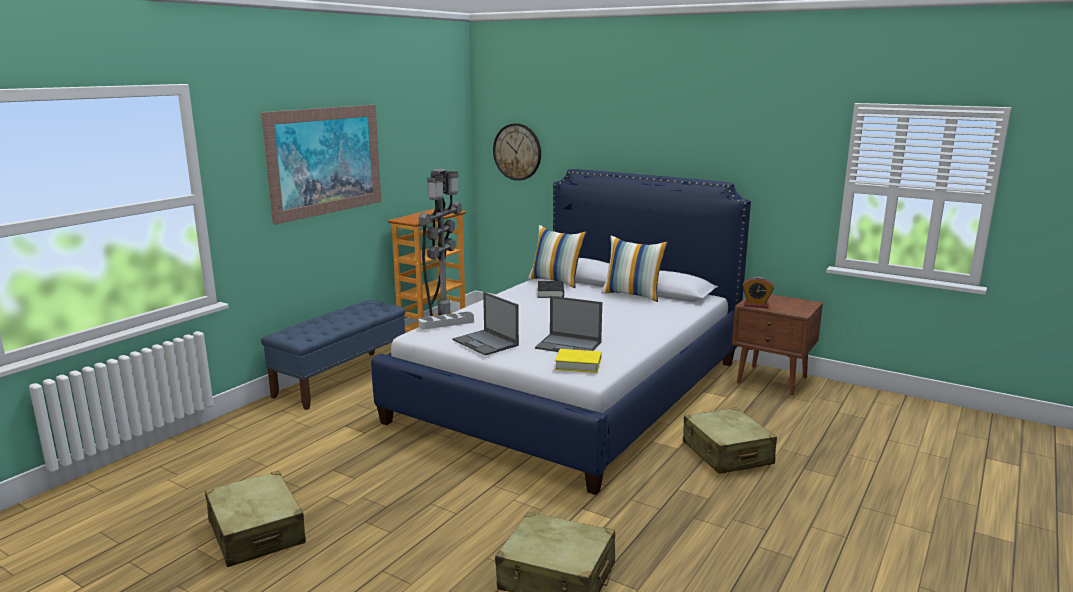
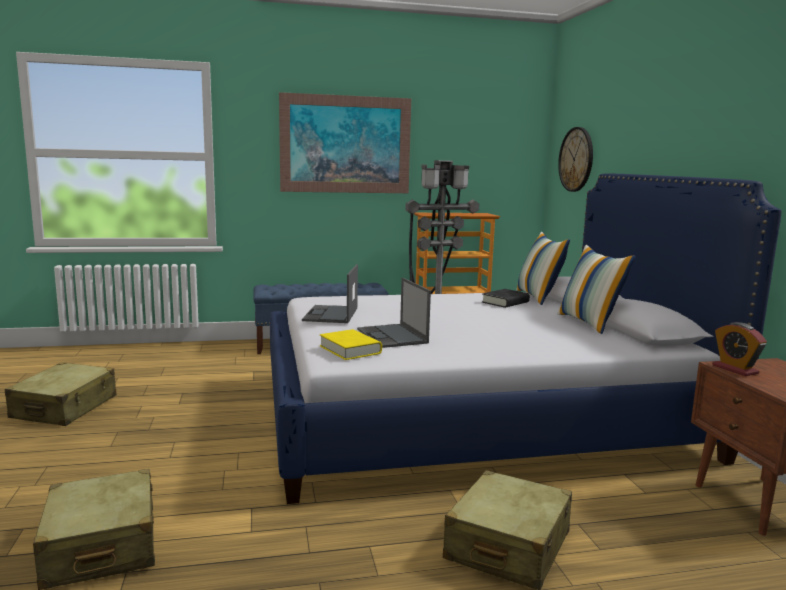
camera: 45 degrees right, 5 degrees down
grey tray [418,312,474,329] -> none

